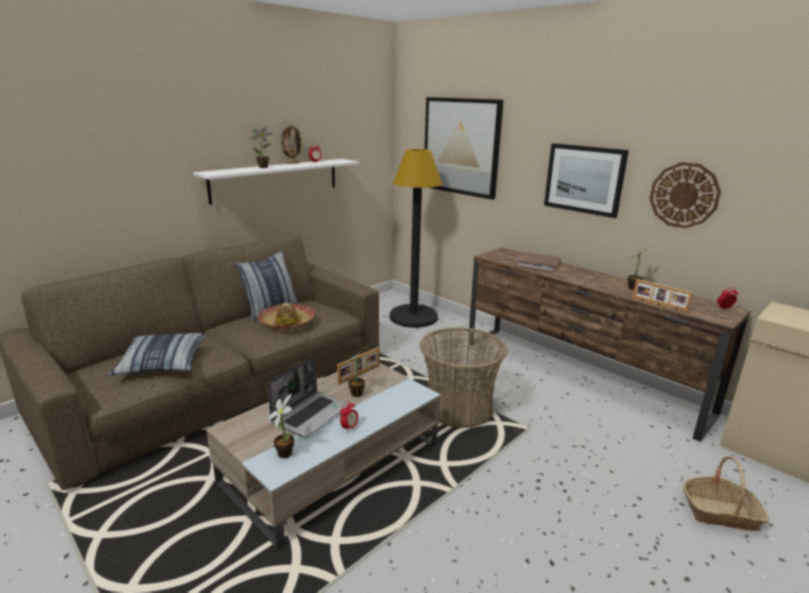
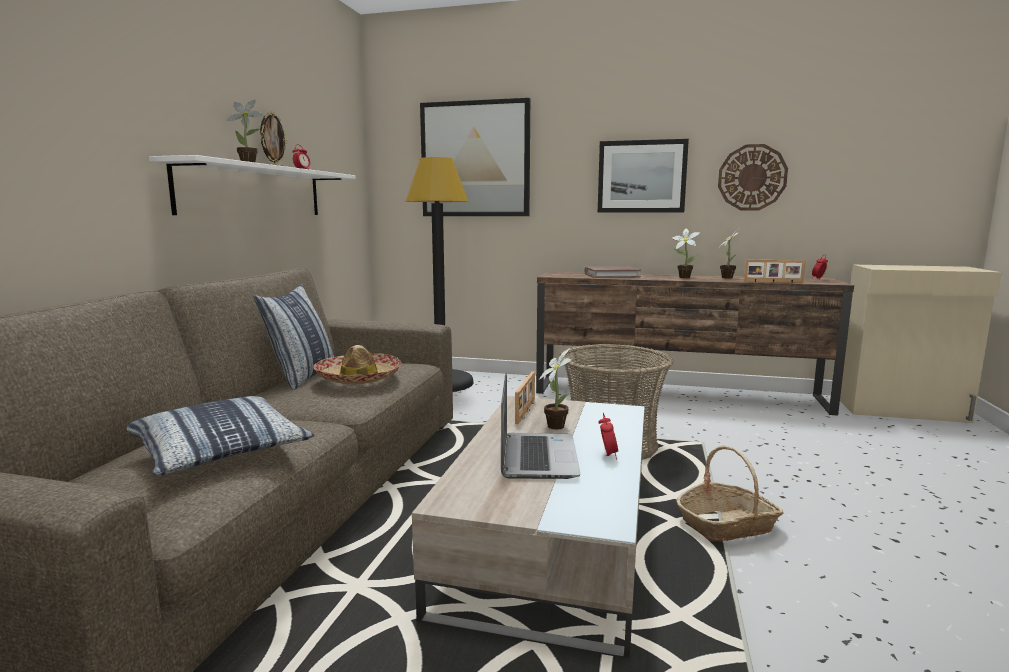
camera: 30 degrees left, 10 degrees down
potted plant [268,394,294,458] -> potted plant moved to [672,229,700,278]
basket [683,456,769,531] -> basket moved to [676,445,784,542]

